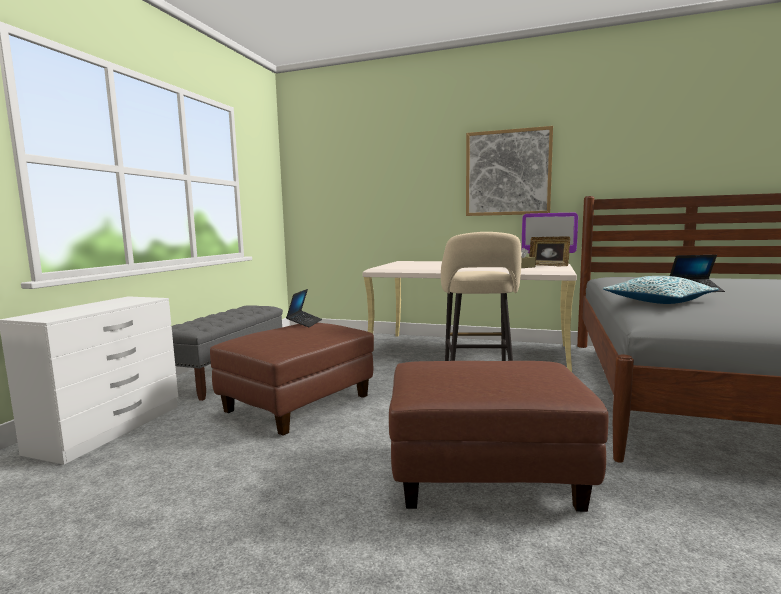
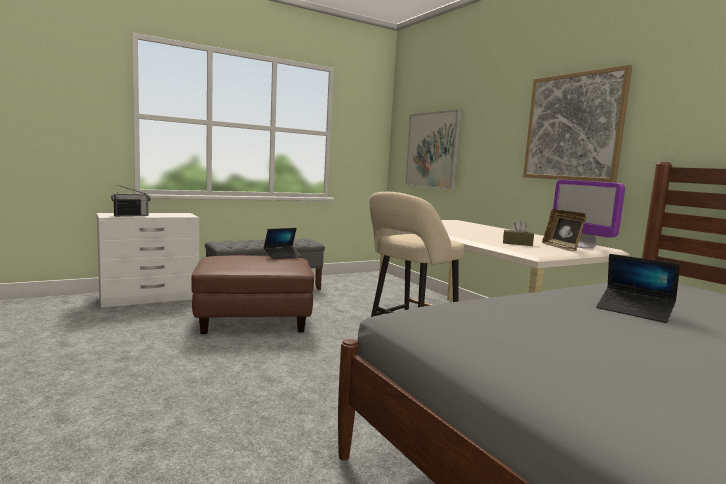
camera: 40 degrees right, 0 degrees up
brown ottoman [389,361,608,512] -> none
pillow [602,276,719,304] -> none
none -> radio [111,185,150,216]
none -> picture [405,109,461,191]

